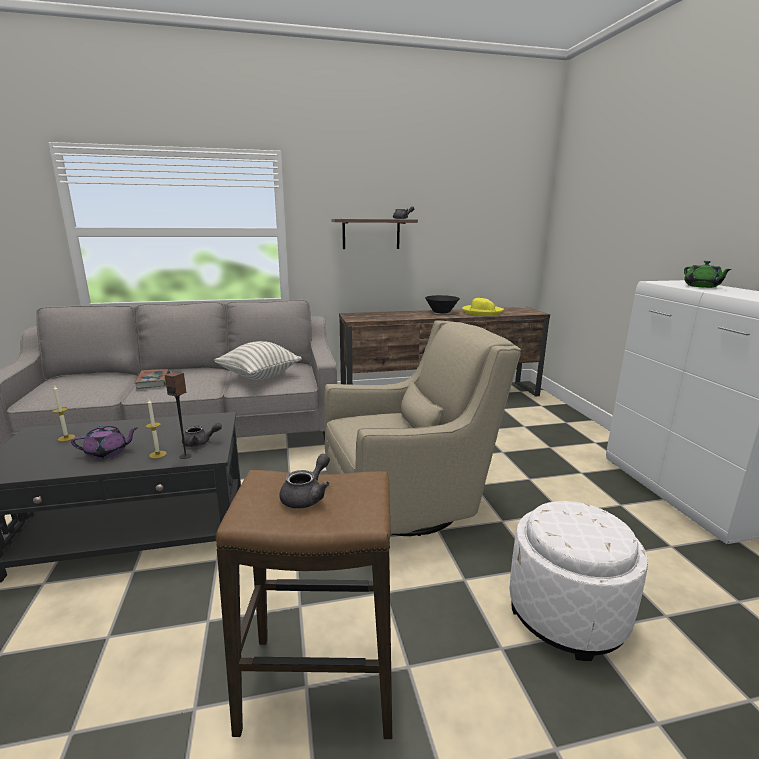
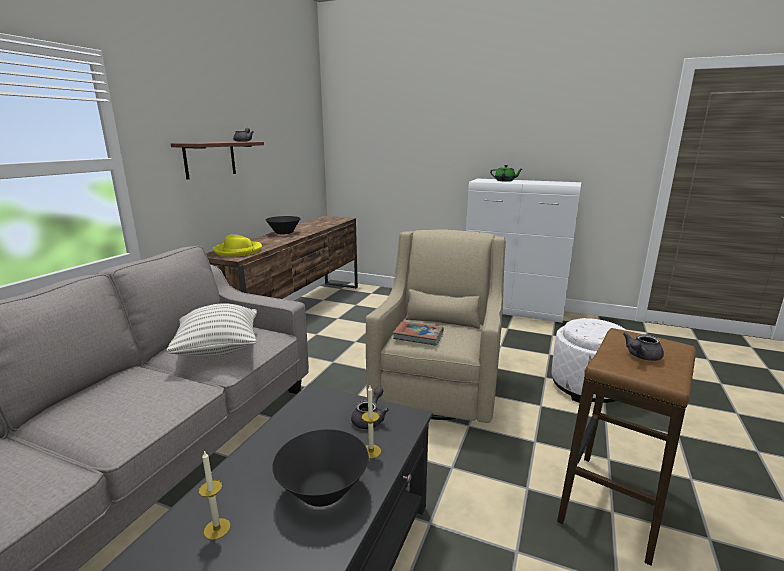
camera: 55 degrees left, 0 degrees up
purple teapot [71,425,138,459] -> black bowl [272,429,369,507]
book [134,369,170,389] -> book moved to [393,321,443,346]
speaker [165,372,192,459] -> none
grey teapot [279,454,330,508] -> grey teapot turned 105 degrees counterclockwise [623,332,664,361]
yellow hat [462,298,504,316] -> yellow hat moved to [213,235,262,257]

